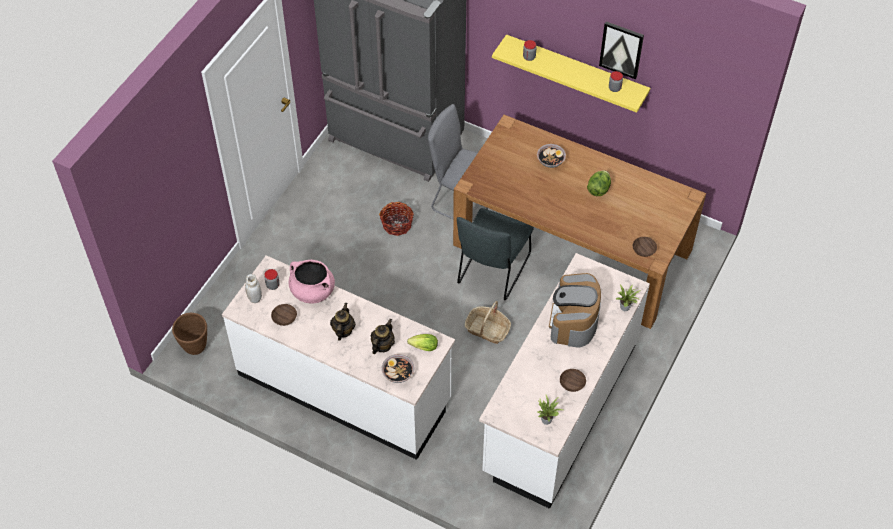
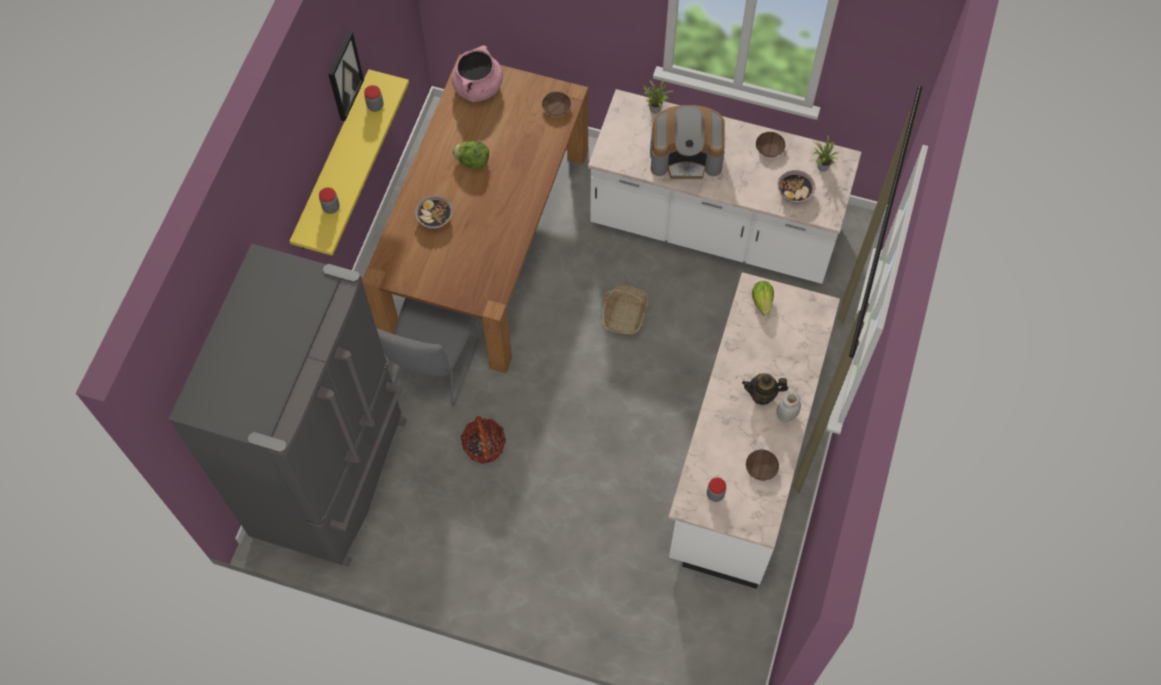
camera: 100 degrees left, 10 degrees up
brown planter [172,313,207,355] -> none
white jar [245,274,262,303] -> white jar moved to [776,392,801,423]
pink cooking pot [289,260,335,303] -> pink cooking pot moved to [452,46,503,102]
teapot [371,319,395,354] -> none
bowl [382,354,415,383] -> bowl moved to [778,170,815,203]
grey chair [457,208,534,300] -> none

